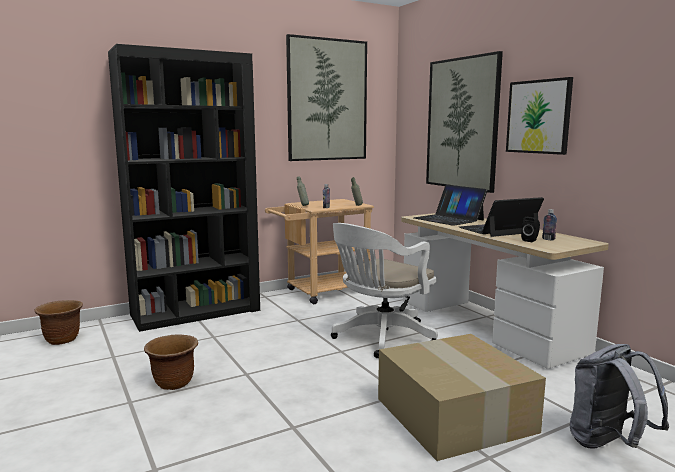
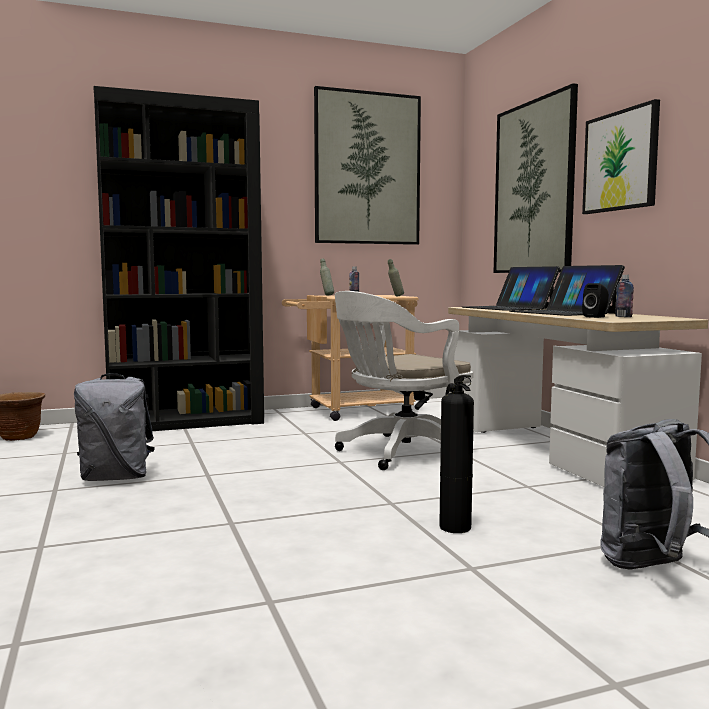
camera: 10 degrees right, 5 degrees down
brown planter [144,334,198,390] -> grey backpack [74,373,155,481]
cardboard box [378,334,546,461] -> fire extinguisher [439,375,474,533]
laptop [459,197,544,237] -> laptop turned 105 degrees counterclockwise [510,265,625,316]

